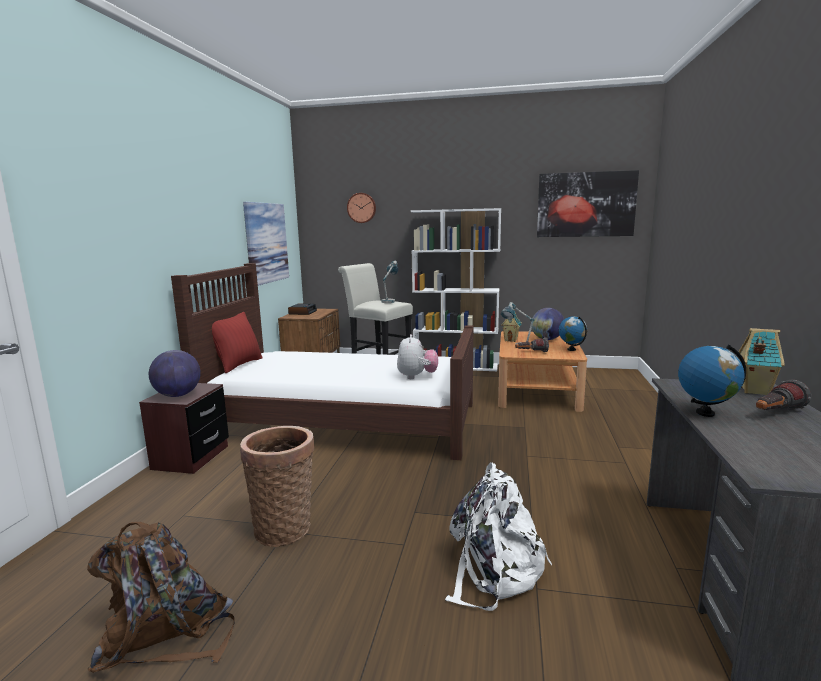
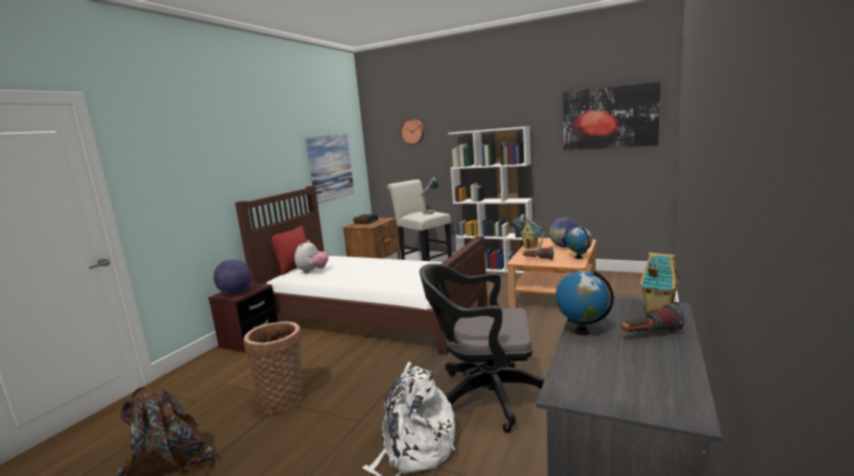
camera: 15 degrees right, 0 degrees up
plush toy [397,334,438,379] -> plush toy moved to [295,240,328,273]
none -> black office chair [419,264,545,433]

